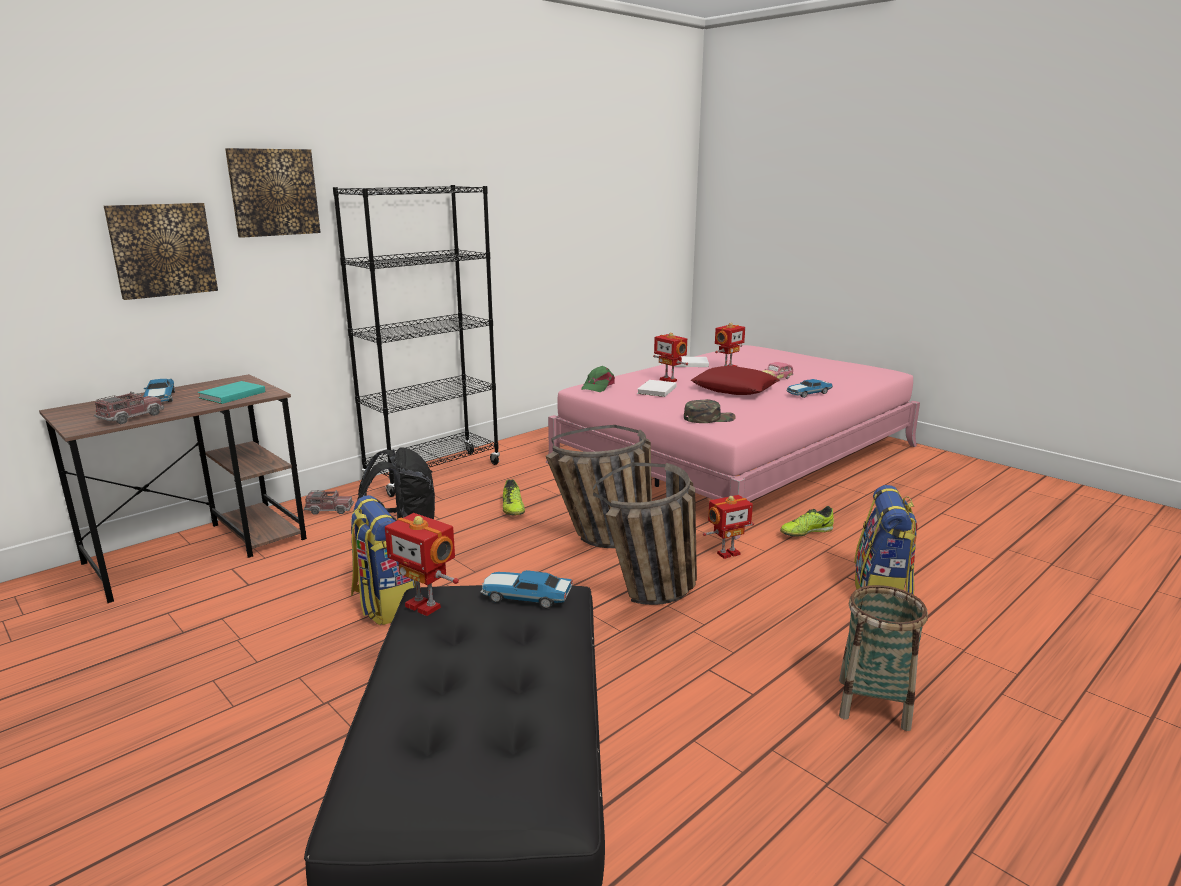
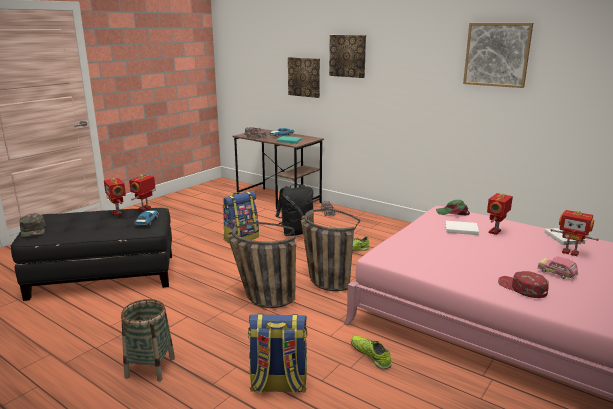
camera: 80 degrees right, 0 degrees up
black bookcase [333,185,500,497] -> none
green cap [684,399,736,423] -> green cap moved to [20,213,46,237]
red pillow [691,366,779,395] -> none
toy robot [703,495,754,559] -> toy robot moved to [104,178,126,216]
toy car [786,379,833,398] -> red cap [498,271,549,298]
none -> picture [463,23,533,88]

